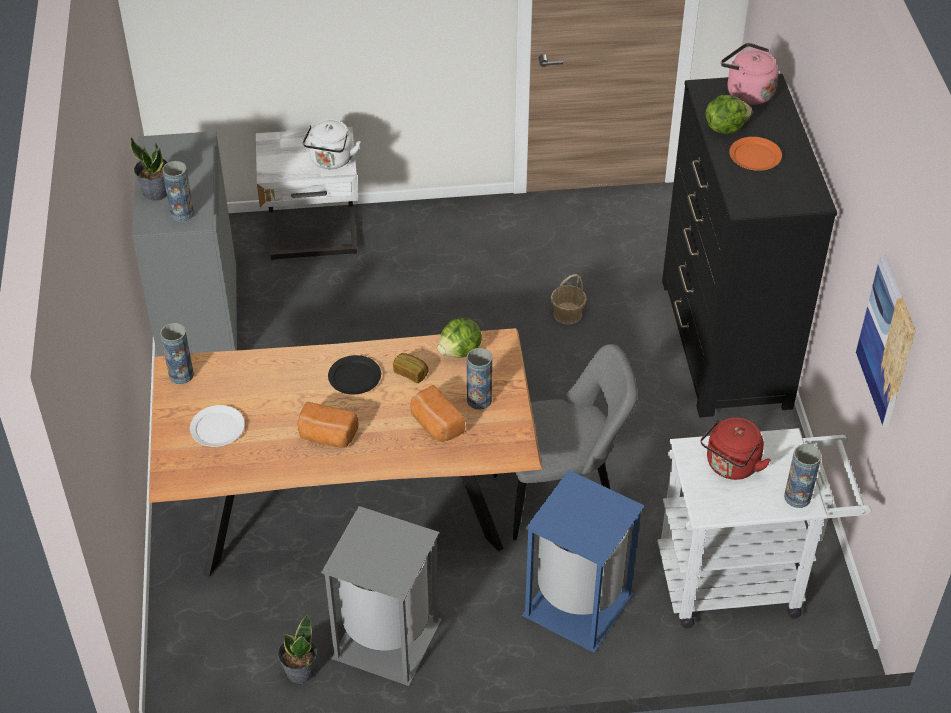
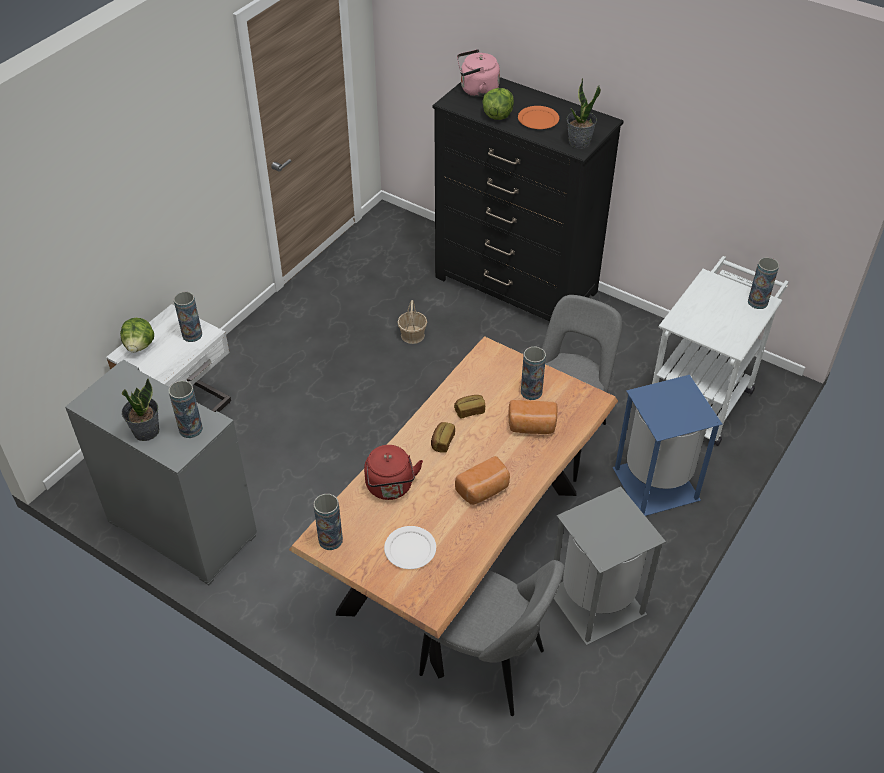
camera: 50 degrees left, 0 degrees up
potted plant [278,614,317,684] -> potted plant moved to [567,78,601,149]
white kettle [303,119,361,169] -> vase [174,291,202,342]
black plate [328,355,381,395] -> bread [431,422,455,453]
lettuce [437,318,482,358] -> lettuce moved to [120,318,154,353]
red kettle [701,417,771,480] -> red kettle moved to [364,445,423,500]
picture [856,255,916,427] -> none
none -> grey chair [419,560,564,716]

